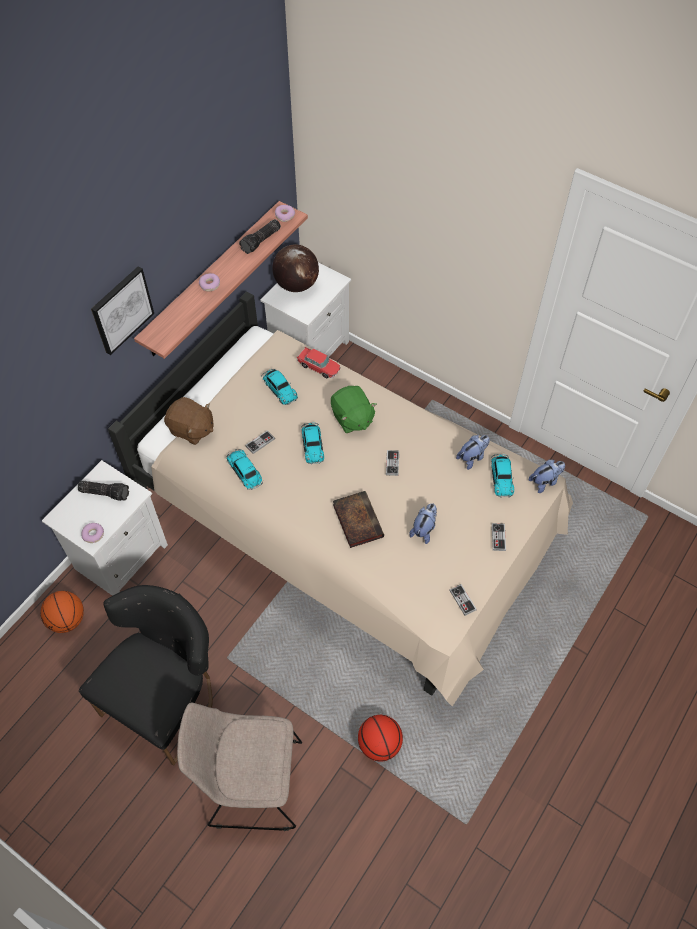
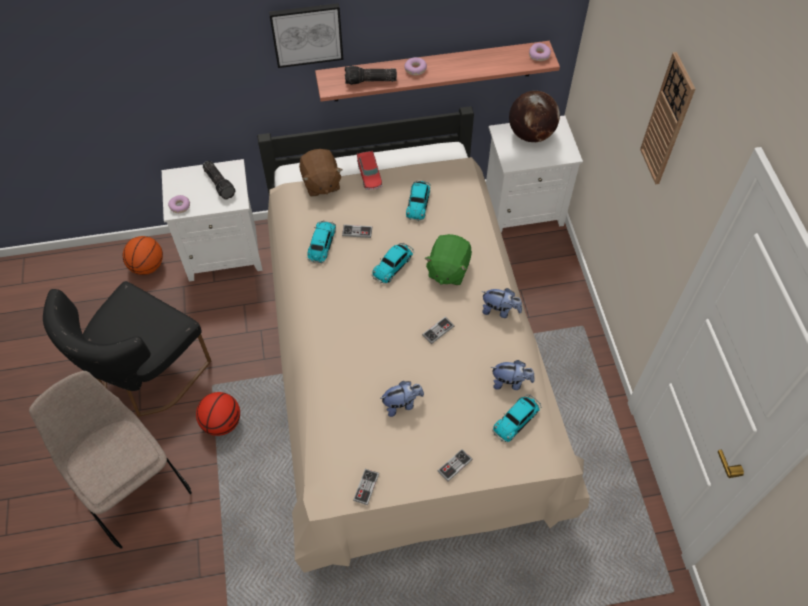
camera: 45 degrees right, 0 degrees up
black chair [79,585,213,766] -> black chair turned 135 degrees clockwise [43,281,211,417]
flashlight [239,219,281,254] -> flashlight moved to [345,66,397,85]
toy car [297,347,340,378] -> toy car moved to [357,151,382,190]
book [333,491,384,548] -> none
basketball [358,715,403,762] -> basketball moved to [196,392,240,436]
plush toy [529,460,565,493] -> plush toy moved to [481,288,522,318]
none -> wall clock [640,52,695,184]

